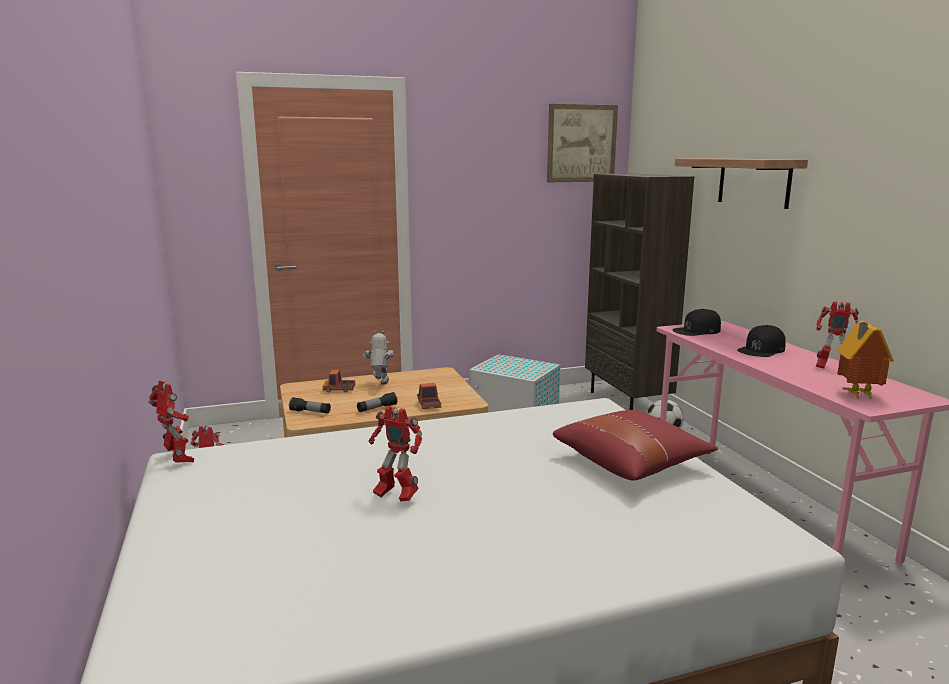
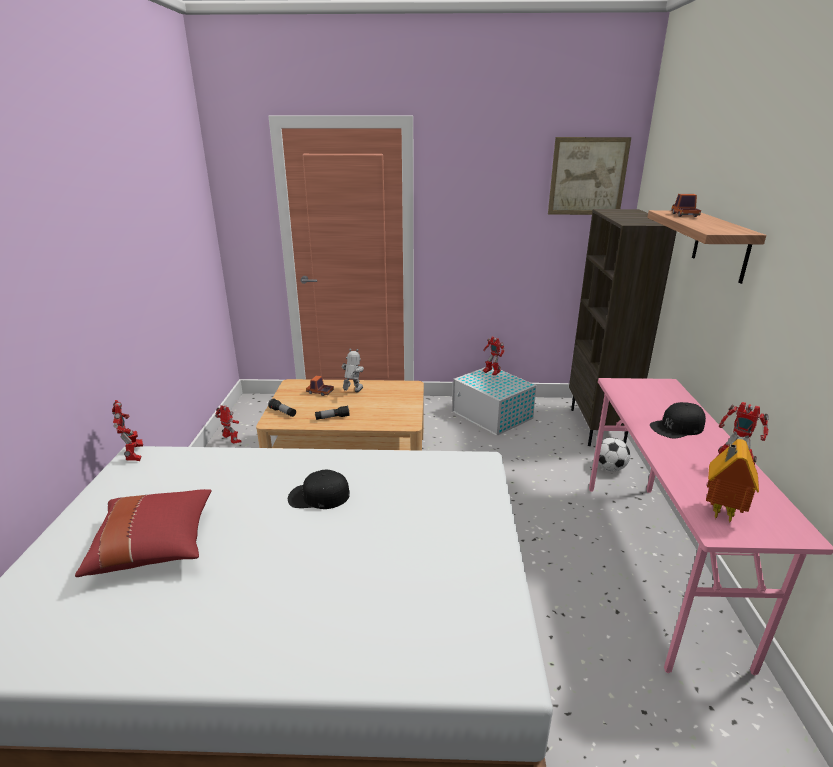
camera: 20 degrees right, 10 degrees up
toy robot [369,406,422,501] -> toy robot moved to [483,336,505,375]
toy truck [417,383,441,409] -> toy truck moved to [671,194,701,217]
red pillow [553,410,718,481] -> red pillow moved to [75,489,211,577]
black cap [672,309,721,336] -> black cap moved to [288,470,350,509]

